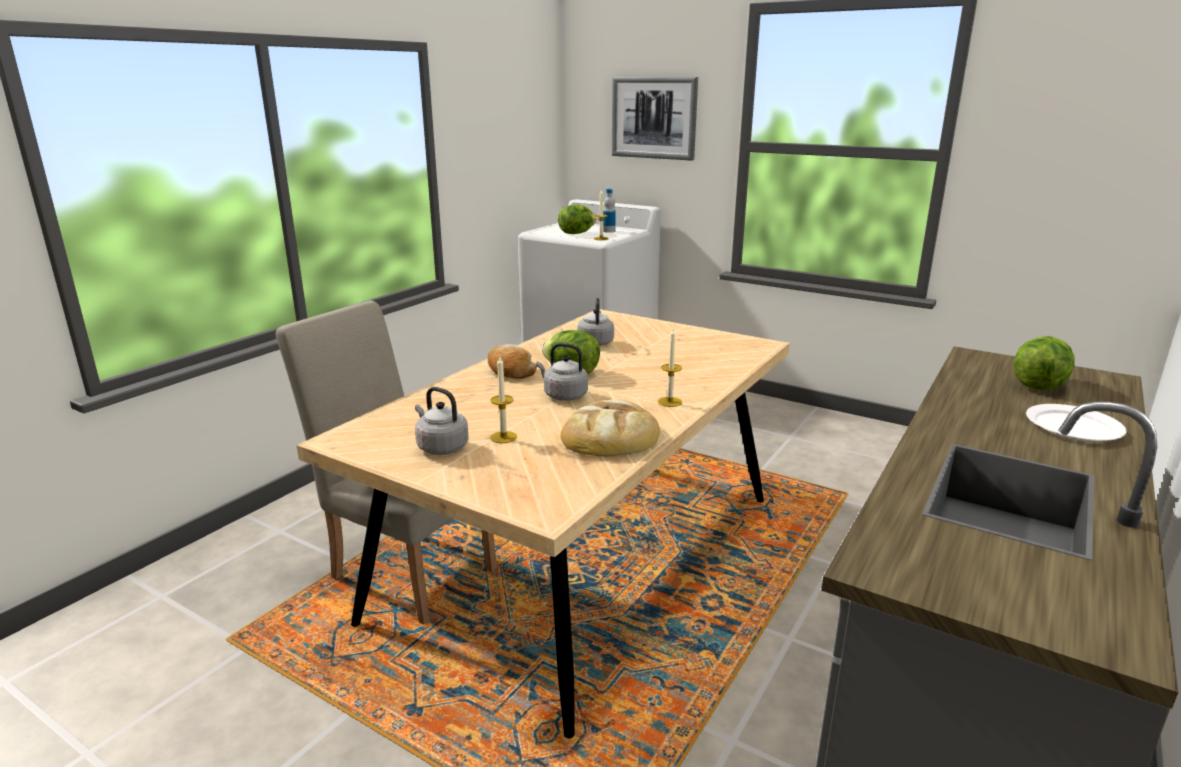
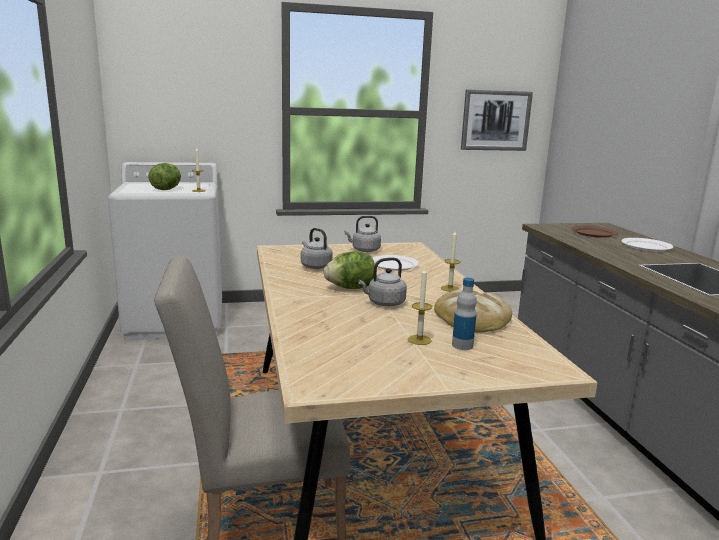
camera: 45 degrees left, 5 degrees down
grey kettle [415,387,468,455] -> grey kettle moved to [344,216,381,252]
bread [488,344,537,379] -> none
bottle [603,189,616,233] -> bottle moved to [452,278,477,350]
picture [612,77,698,161] -> picture moved to [461,89,533,151]
lettuce [1014,337,1075,390] -> brown plate [572,226,618,238]
none -> white plate [373,255,419,271]

